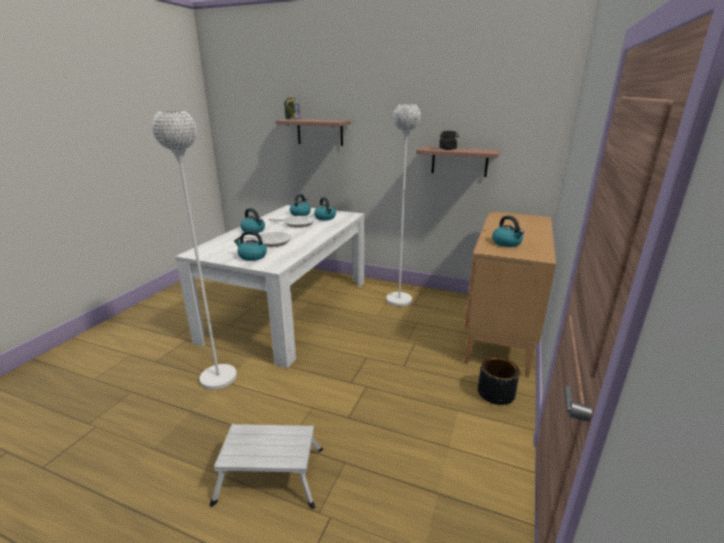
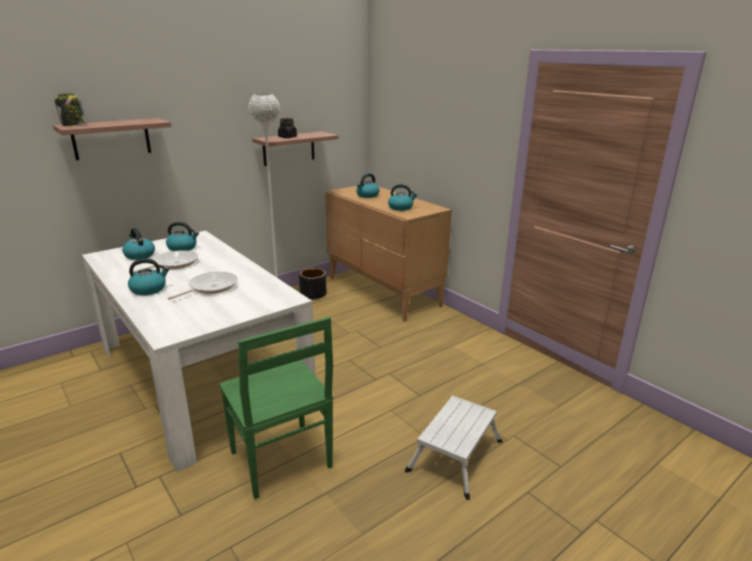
camera: 60 degrees left, 0 degrees up
white floor lamp [152,111,237,390] -> green chair [219,317,333,499]
kettle [234,231,267,261] -> kettle moved to [356,173,380,198]
black planter [478,357,520,405] -> black planter moved to [299,268,327,299]

